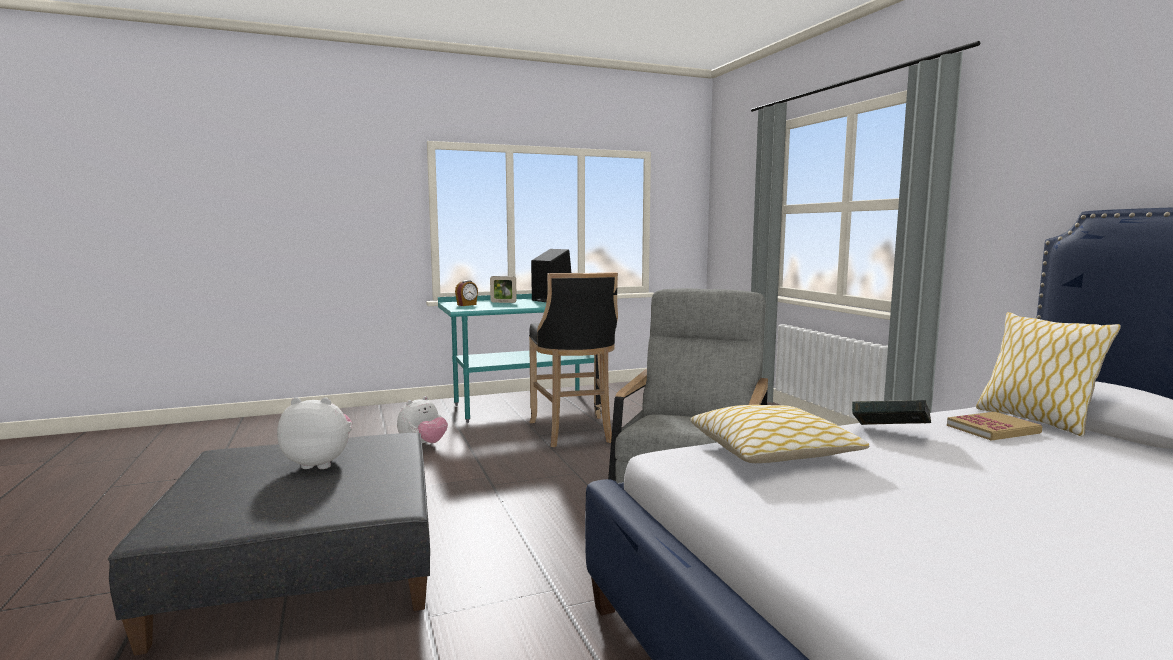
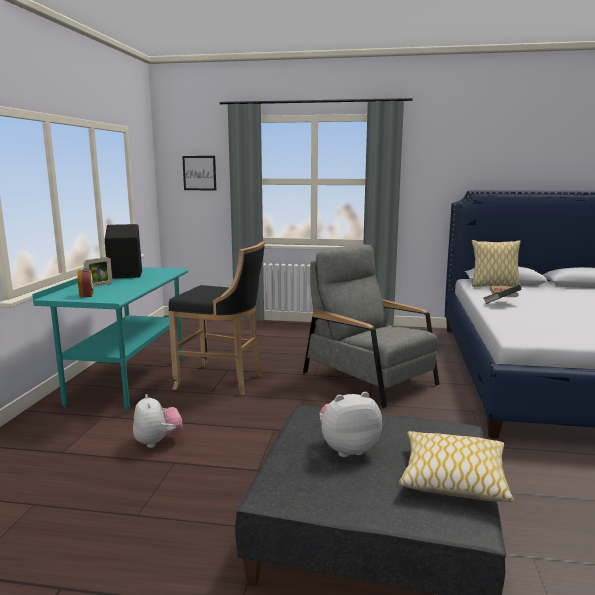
camera: 60 degrees left, 5 degrees up
plush toy [277,397,352,469] -> plush toy turned 45 degrees clockwise [320,392,382,457]
pillow [690,405,869,463] -> pillow moved to [399,431,514,502]
none -> picture [182,156,216,190]

